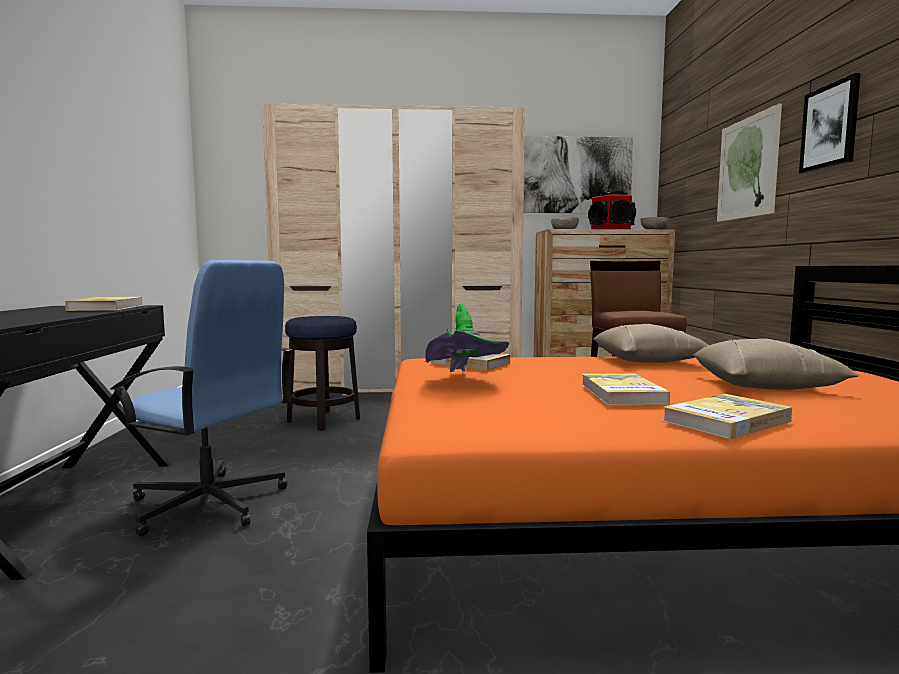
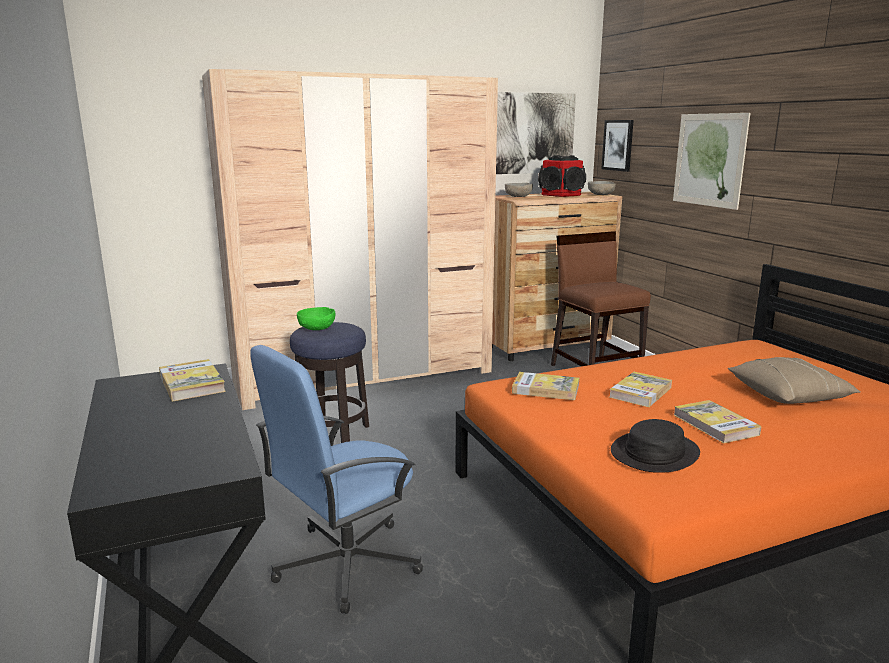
camera: 20 degrees left, 10 degrees up
blue office chair [110,260,292,536] -> blue office chair turned 135 degrees clockwise [250,345,423,614]
green hat [425,303,509,372] -> none
beige pillow [593,324,709,363] -> none
book [662,394,792,439] -> book moved to [609,372,672,407]
picture [799,73,861,173] -> picture moved to [601,120,634,172]
none -> green bowl [297,307,335,330]
none -> black hat [611,419,700,473]

